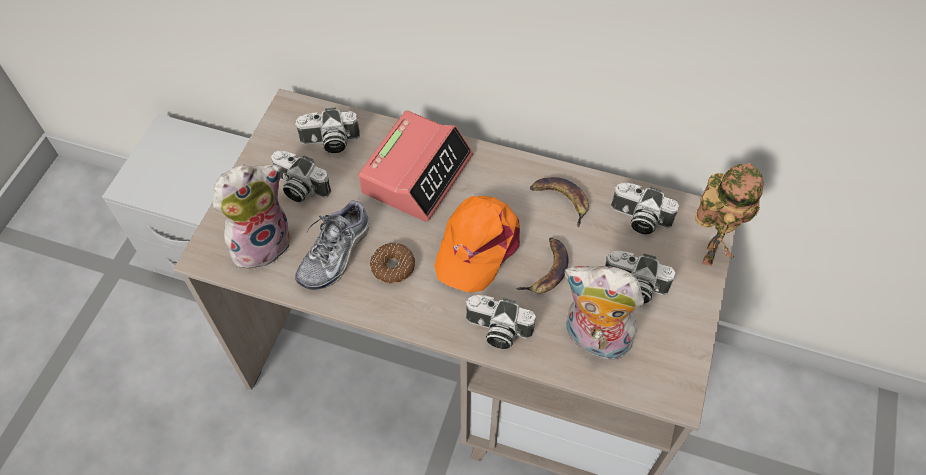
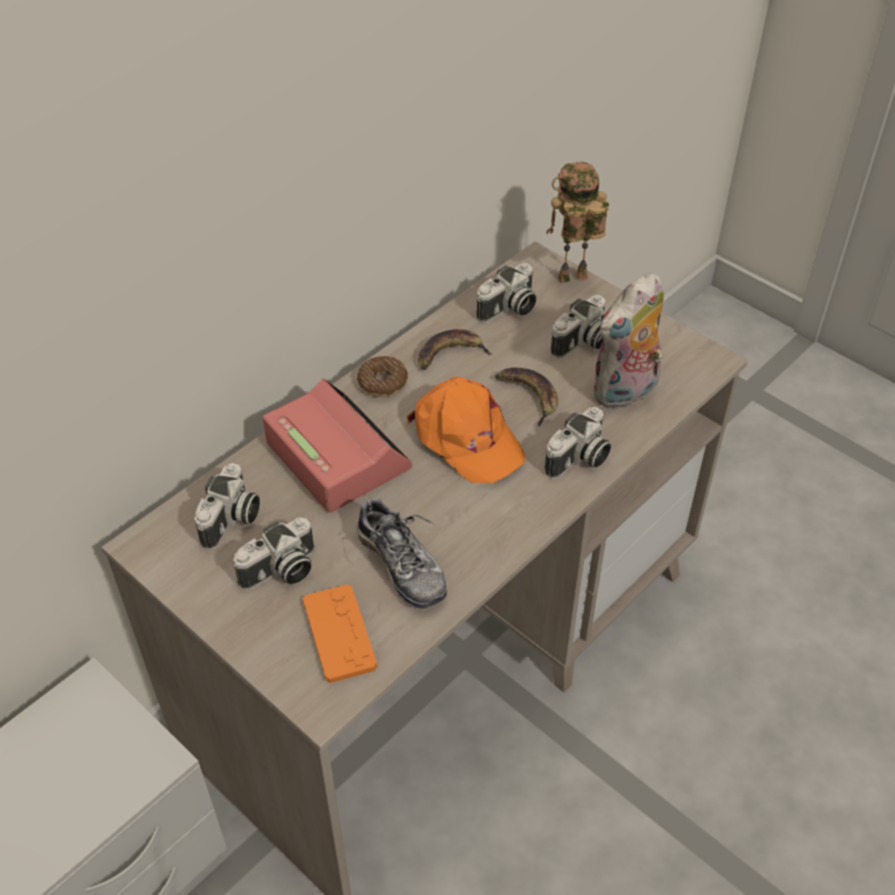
camera: 65 degrees left, 10 degrees down
plush toy [213,164,291,273] -> orange game controller [303,584,377,683]
donut [370,243,415,284] -> donut moved to [357,356,408,397]
toy robot [695,163,764,266] -> toy robot turned 60 degrees counterclockwise [546,162,609,283]

